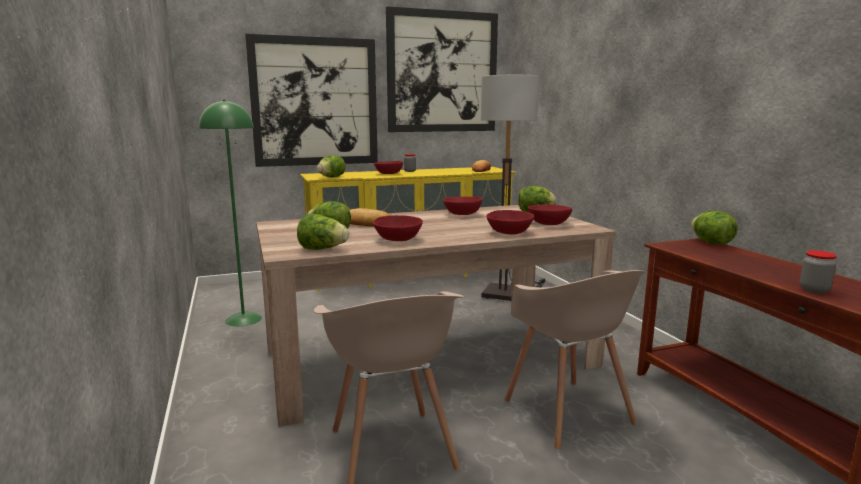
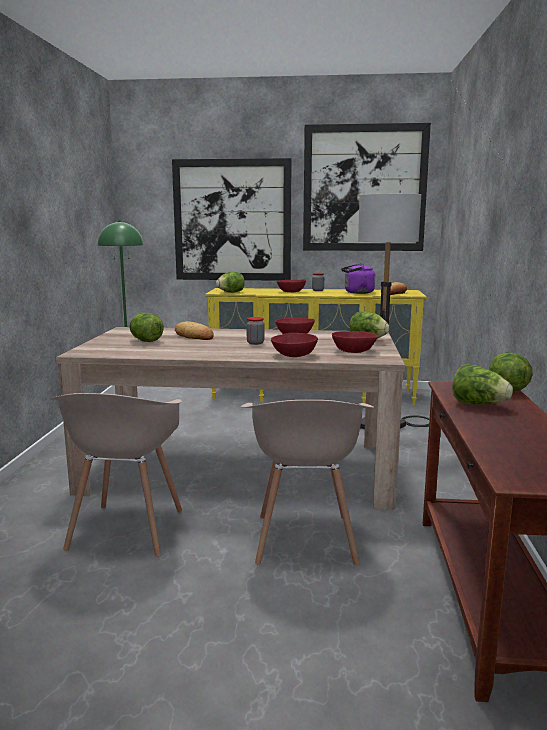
camera: 25 degrees right, 0 degrees up
lettuce [297,214,349,250] -> lettuce moved to [453,364,513,405]
red bowl [373,215,423,241] -> none
jar [800,250,837,293] -> jar moved to [246,317,264,345]
none -> purple kettle [341,263,375,294]

